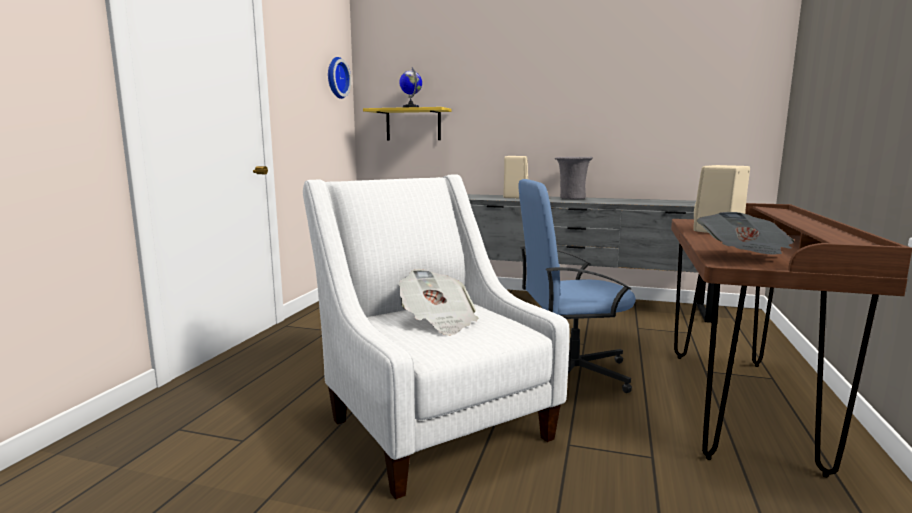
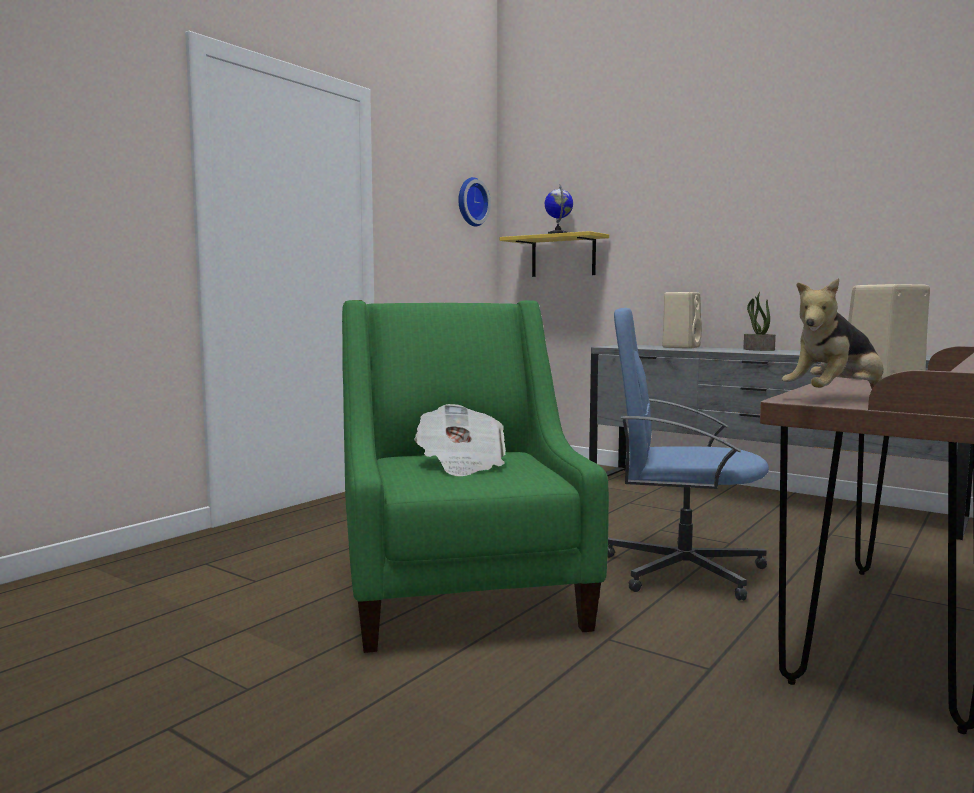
camera: 20 degrees right, 5 degrees down
white armchair [303,174,570,499] -> green armchair [342,300,609,653]
grey vase [555,157,593,199] -> potted plant [743,292,776,351]
newspaper [696,212,794,254] -> plush toy [782,278,884,389]

